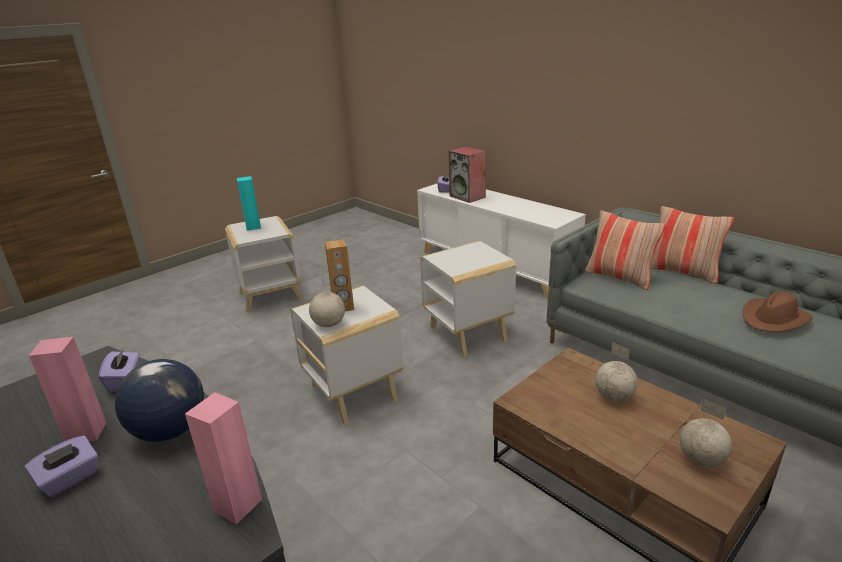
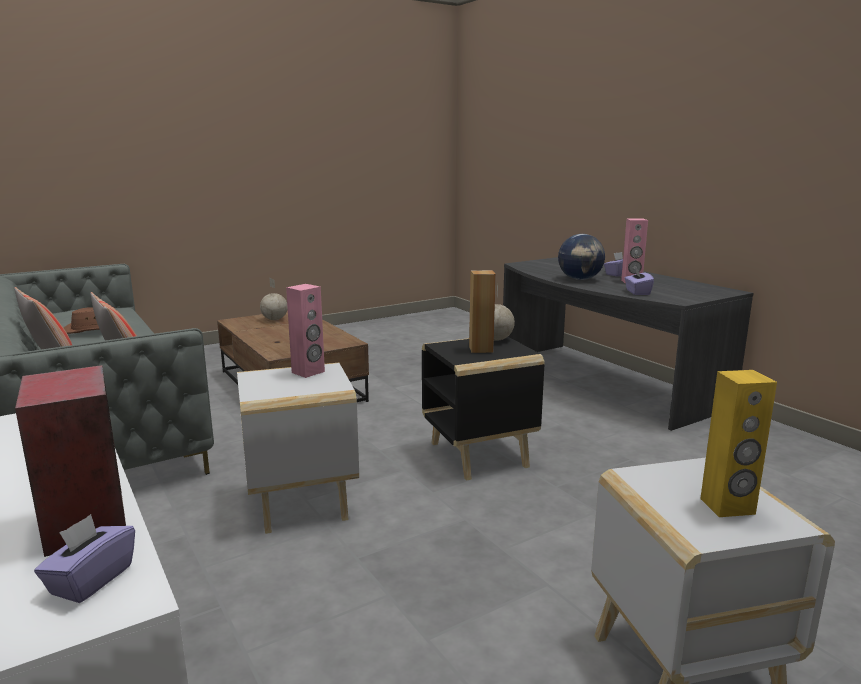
camera: 170 degrees left, 10 degrees down
pink speaker [185,392,262,524] -> pink speaker moved to [286,284,325,378]
turquoise speaker [237,176,261,231] -> yellow speaker [700,370,777,517]
white side table [291,286,403,425] -> black side table [422,337,544,480]
globe [595,342,638,402] -> none

